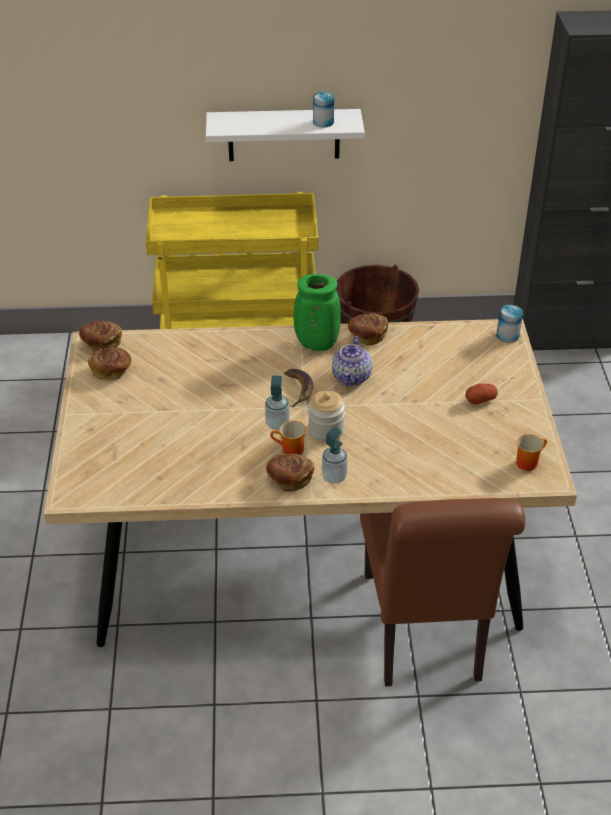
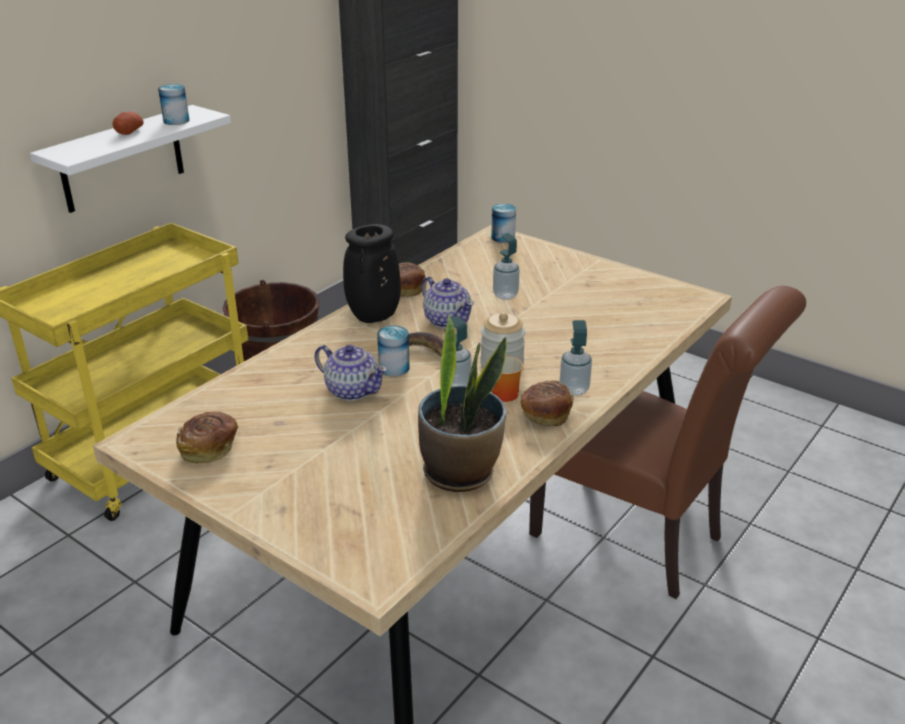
camera: 50 degrees left, 10 degrees down
bread [79,320,122,352] -> none
green vase [294,274,340,351] -> black vase [343,224,401,323]
potato [466,383,498,405] -> potato moved to [113,112,144,135]
mug [516,434,547,471] -> none
none -> teapot [314,345,388,401]
none -> can [377,325,410,377]
none -> potted plant [418,315,507,492]
none -> soap dispenser [493,233,520,300]

